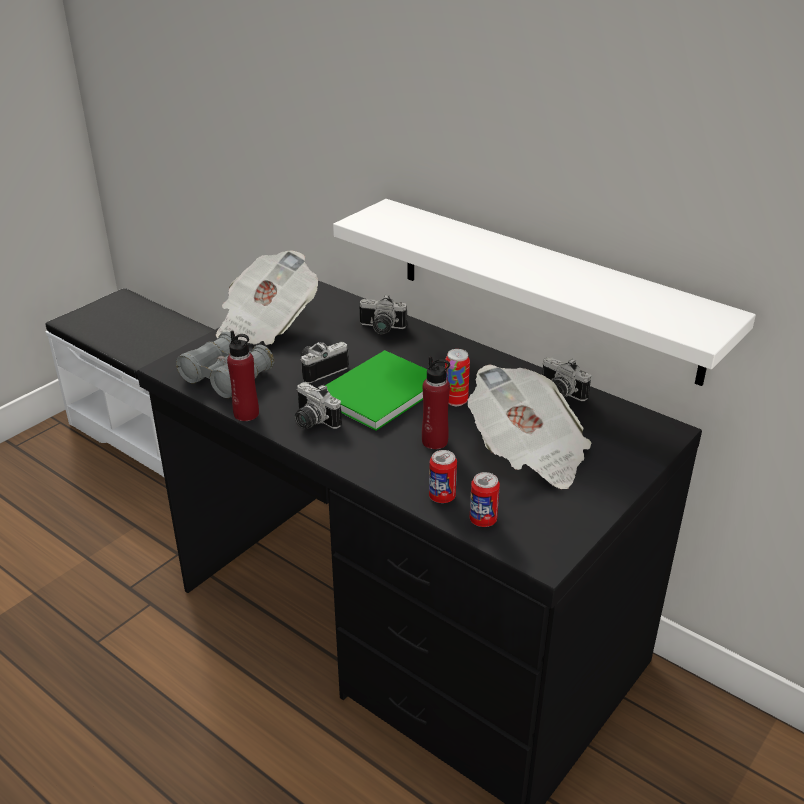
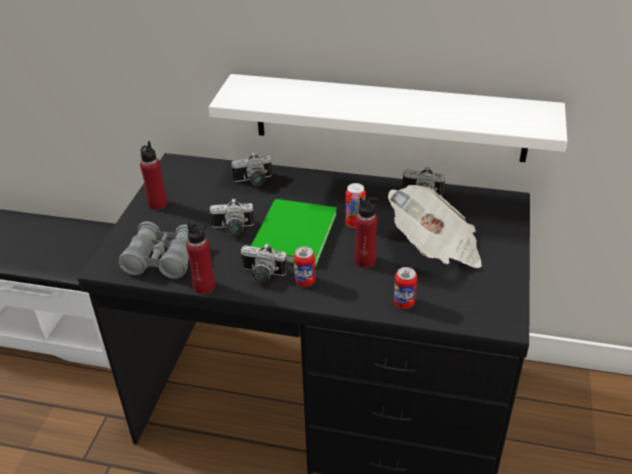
camera: 25 degrees left, 5 degrees up
newspaper [216,250,318,345] -> red bottle [140,141,167,210]
camera [300,342,349,383] -> camera turned 120 degrees counterclockwise [210,198,255,236]
can [470,472,500,527] -> can moved to [294,246,315,287]

